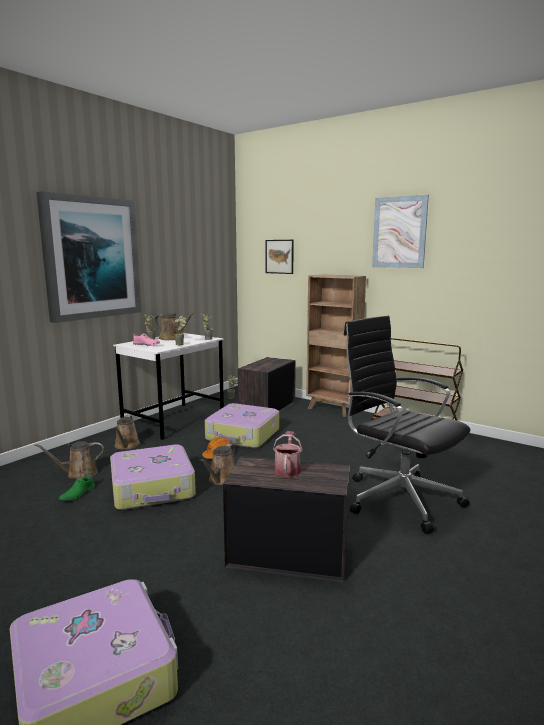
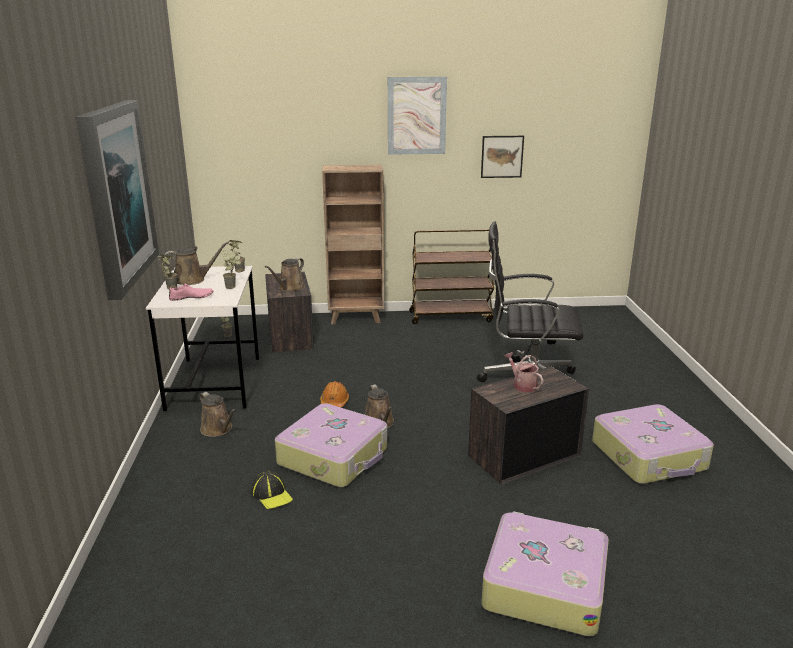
camera: 40 degrees left, 10 degrees up
brown watering can [35,441,104,479] -> brown watering can moved to [265,258,305,292]
green shoe [58,473,95,501] -> cap [251,471,293,509]
suitcase [205,403,279,448] -> suitcase moved to [592,404,714,484]
picture [265,240,294,274] -> picture moved to [481,136,524,178]

